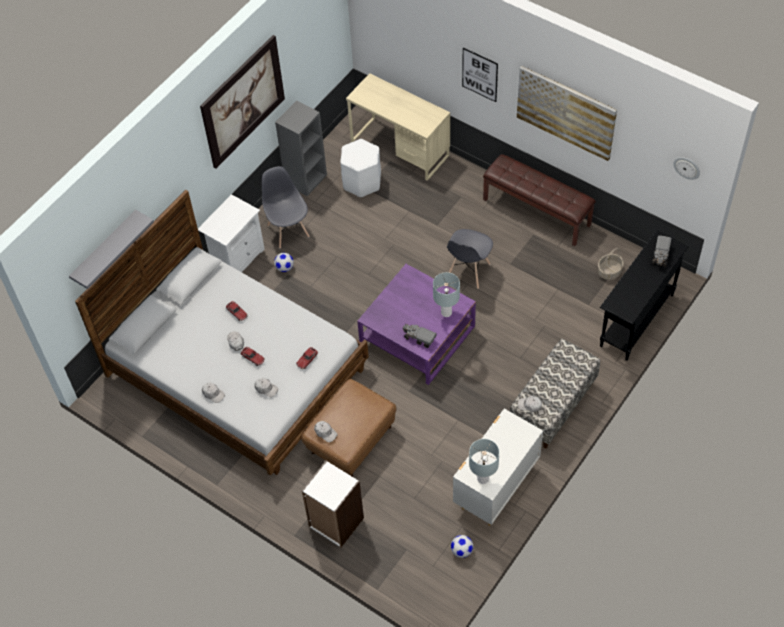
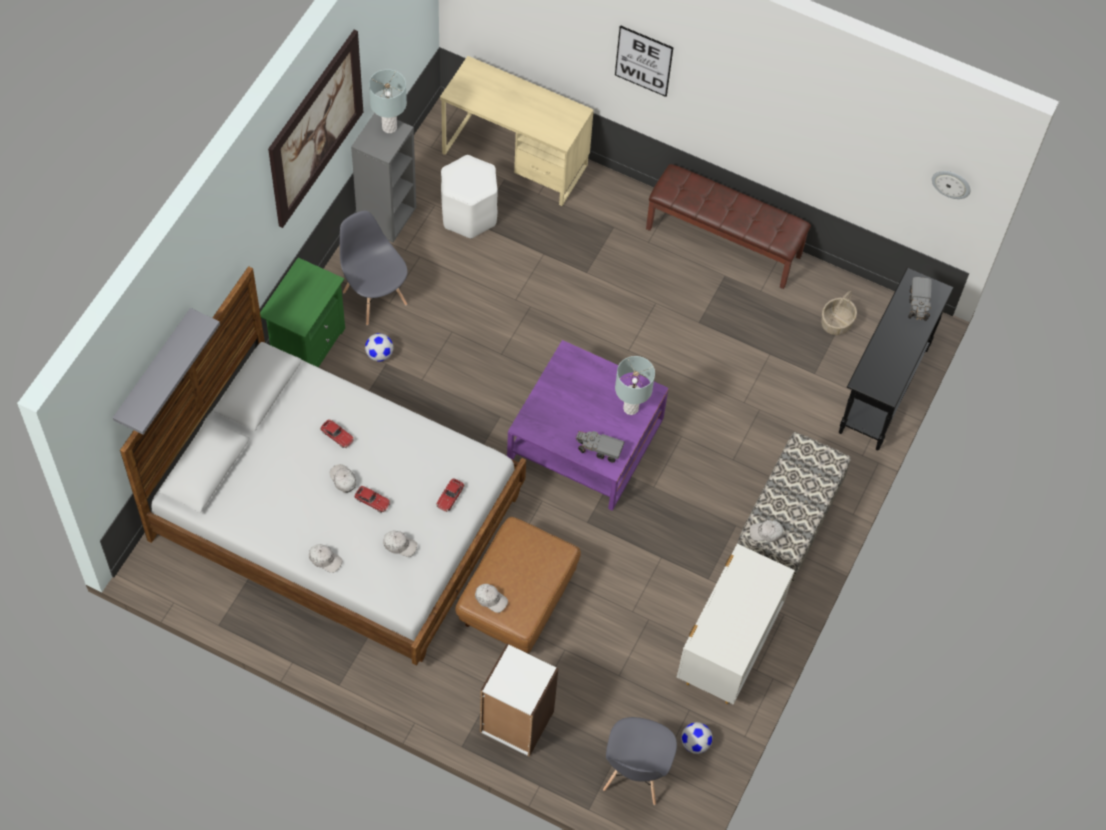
camera: 15 degrees left, 5 degrees up
white nightstand [198,194,265,272] -> green nightstand [260,258,345,367]
grey chair [447,229,493,289] -> grey chair moved to [603,717,677,805]
grey table lamp [469,439,499,484] -> grey table lamp moved to [369,69,407,133]
picture [517,66,617,161] -> none

